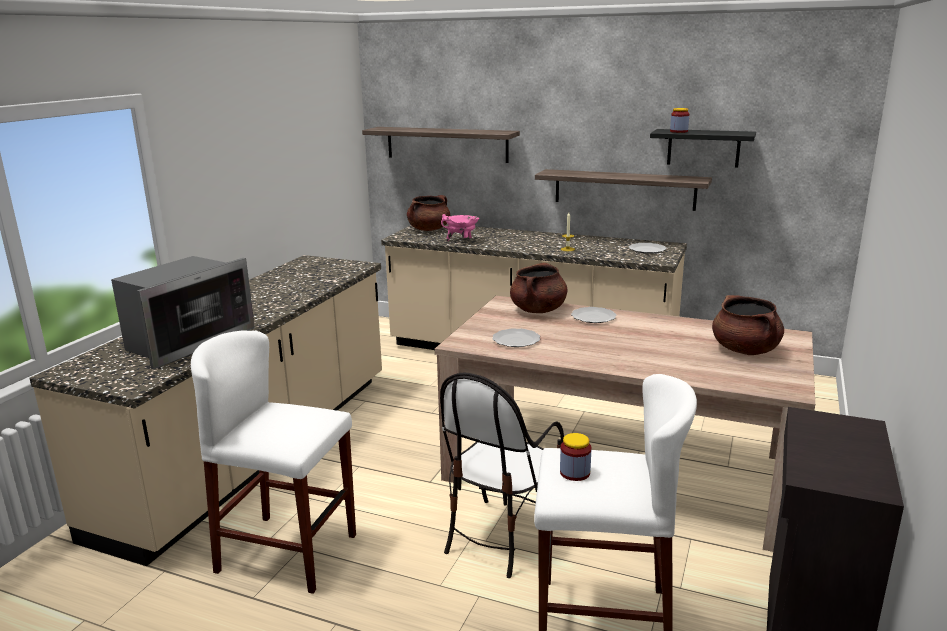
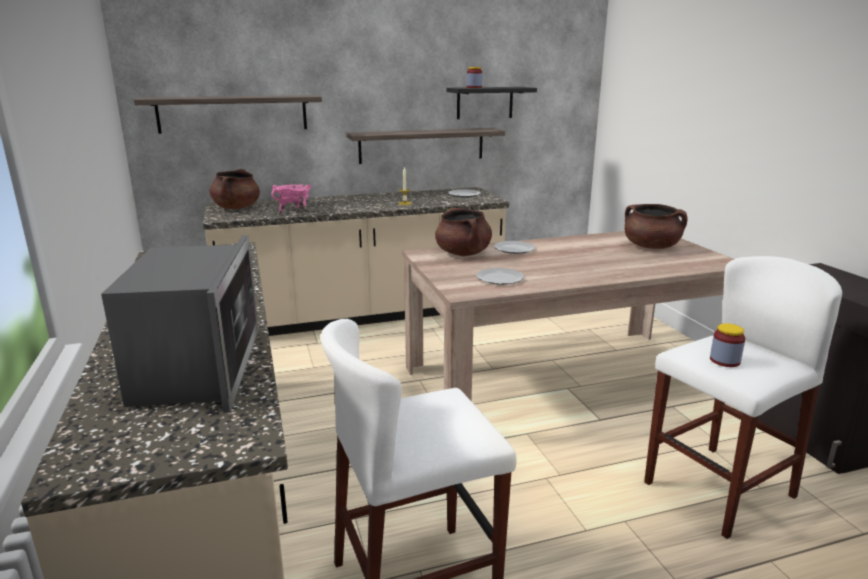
camera: 40 degrees left, 0 degrees up
chair [440,373,564,578] -> none

